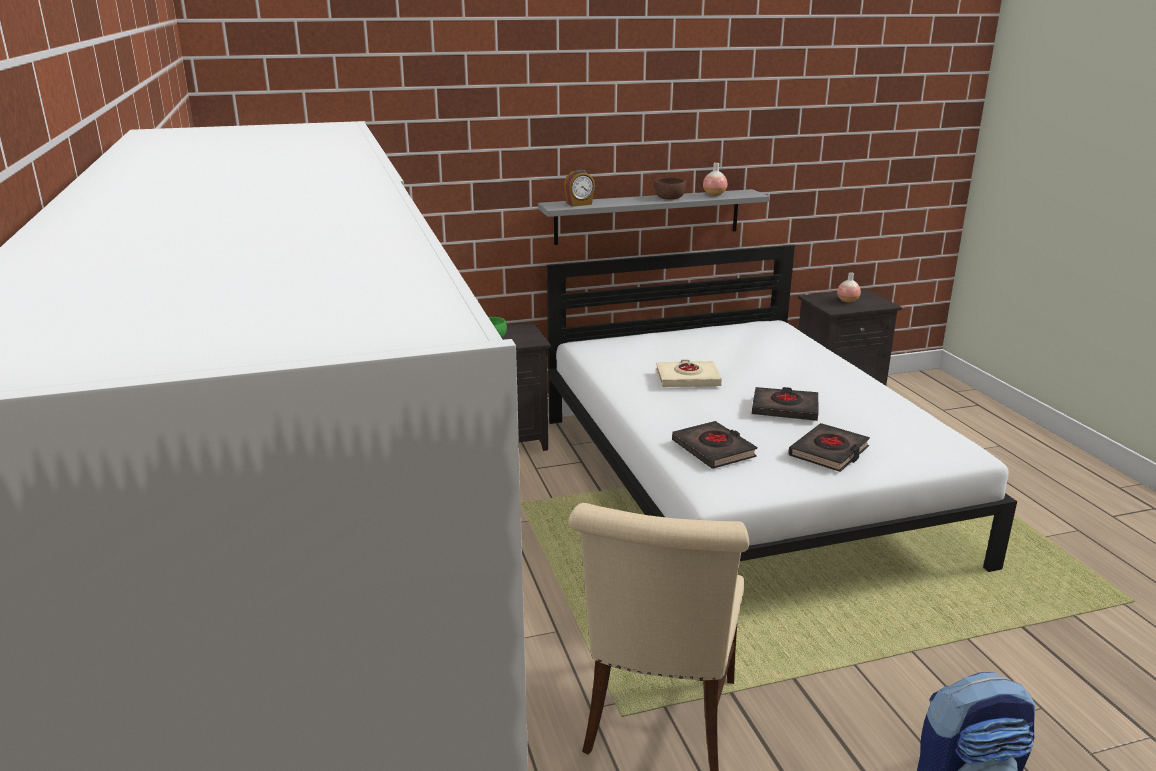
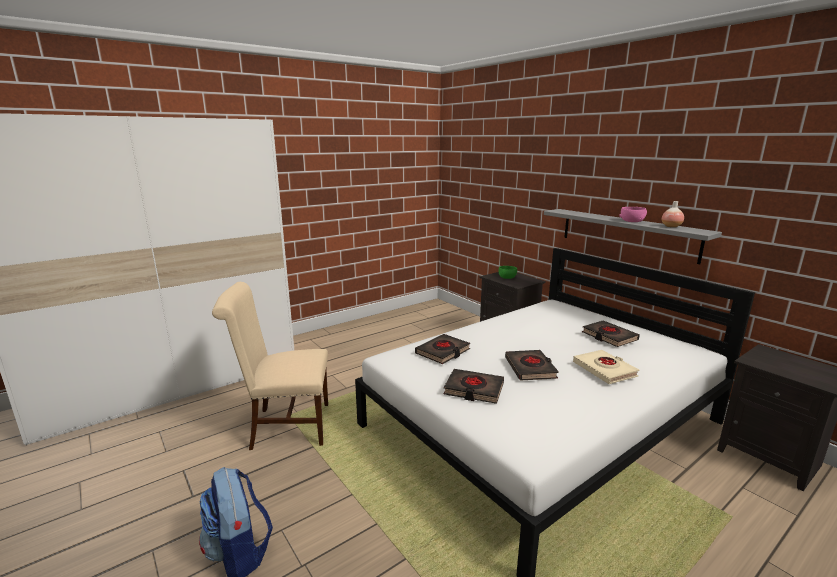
camera: 70 degrees right, 5 degrees down
alarm clock [564,170,595,207] -> none
brown bowl [654,177,686,200] -> pink bowl [620,207,647,222]
beige book [656,359,722,387] -> beige book moved to [573,350,639,384]
vase [837,272,861,303] -> none
none -> black book [582,321,640,347]

